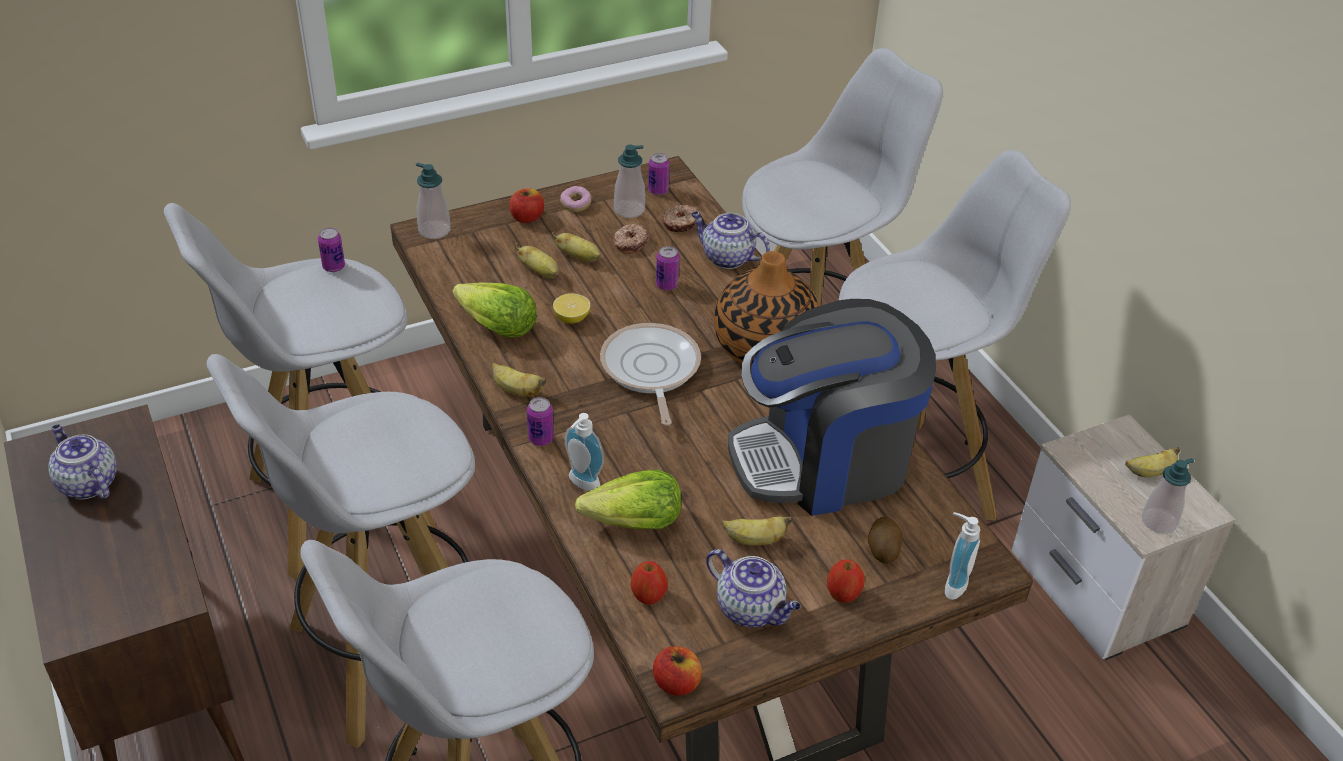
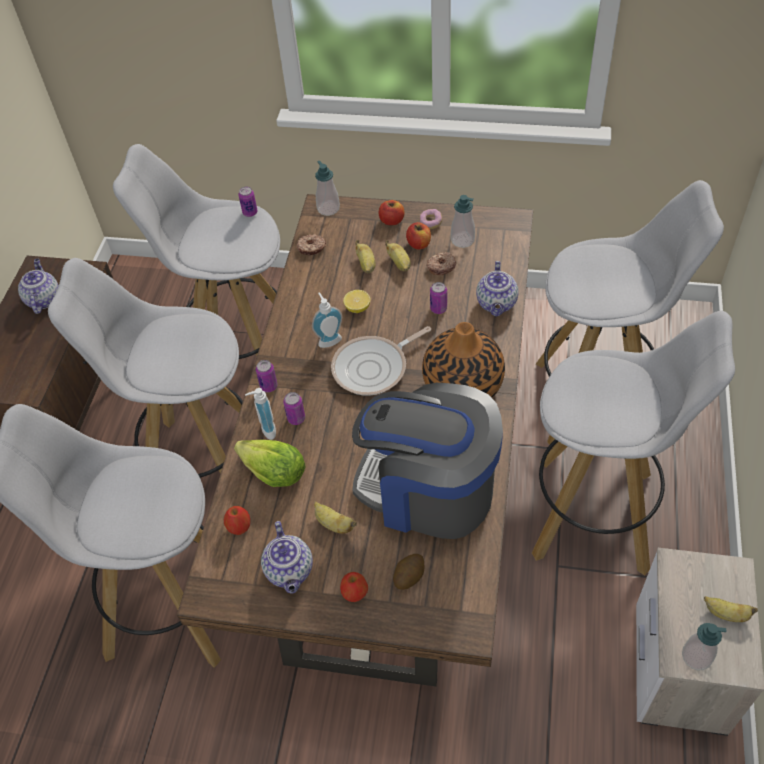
camera: 40 degrees right, 10 degrees up
lettuce [453,283,537,337] -> none
banana [492,363,546,396] -> none
frying pan [600,323,701,426] -> frying pan turned 150 degrees counterclockwise [331,326,431,396]
can [648,153,670,195] -> can moved to [283,392,305,425]
apple [653,646,702,696] -> apple moved to [406,222,431,249]
donut [662,205,698,232] -> donut moved to [297,234,326,256]
teapot [691,211,770,269] -> teapot turned 150 degrees counterclockwise [476,261,519,316]
soap dispenser [945,512,980,600] -> soap dispenser moved to [312,292,342,348]

